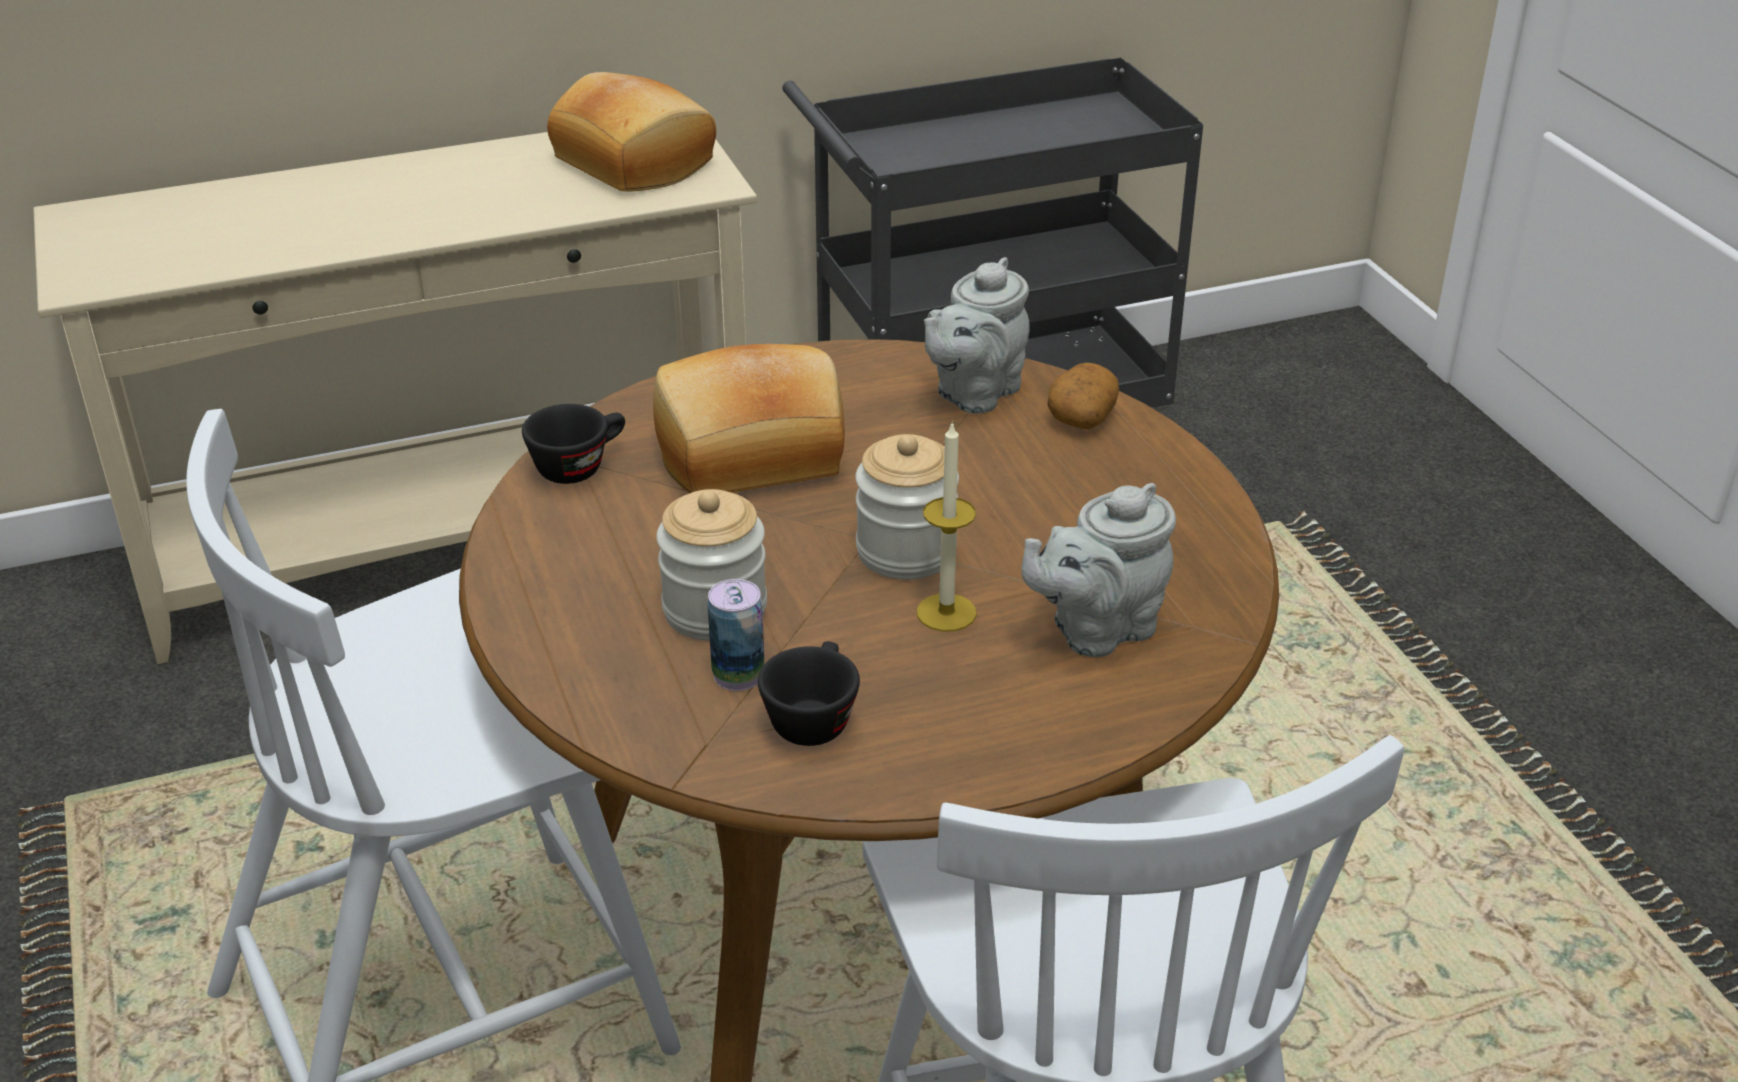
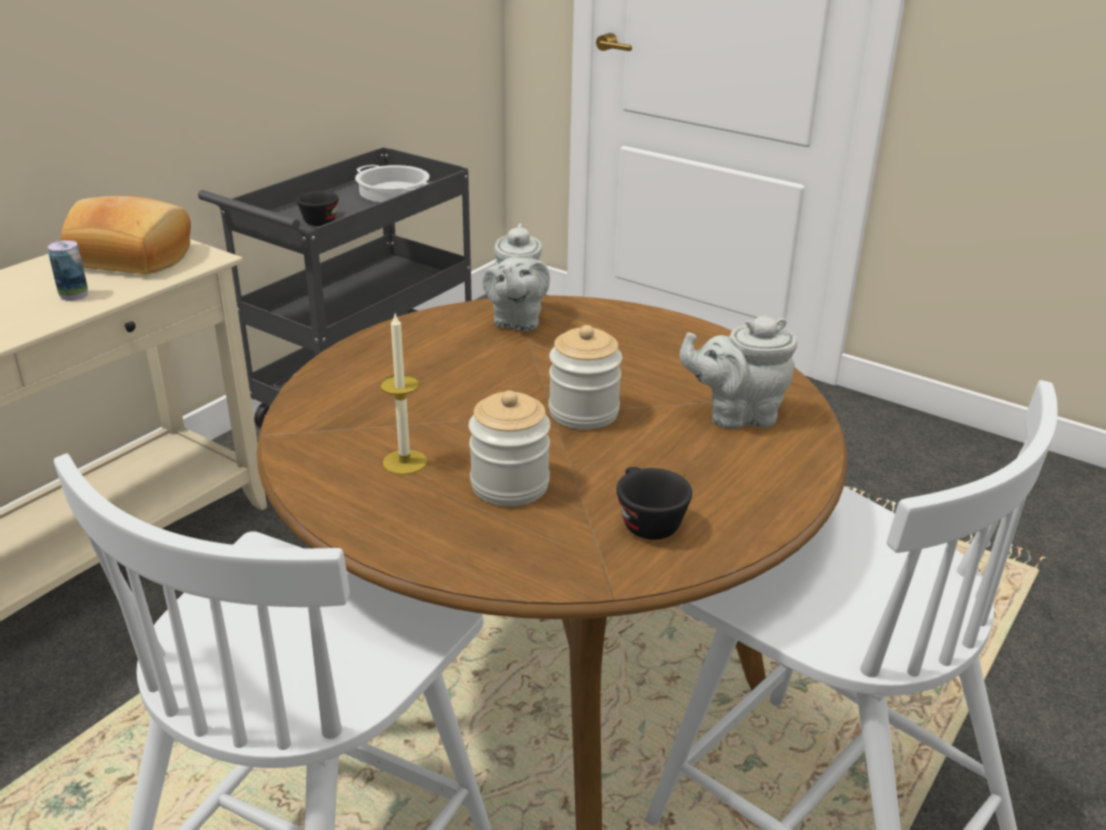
camera: 35 degrees left, 5 degrees down
black cup [522,404,625,484] -> black cup moved to [297,191,338,226]
bread [653,344,845,493] -> none
can [708,579,764,691] -> can moved to [48,240,88,301]
candle [917,421,977,632] -> candle moved to [380,314,427,475]
grey teapot [1021,483,1176,657] -> grey teapot turned 60 degrees clockwise [679,316,797,429]
potato [1048,363,1119,429] -> none
none -> cooking pot [355,165,430,202]

